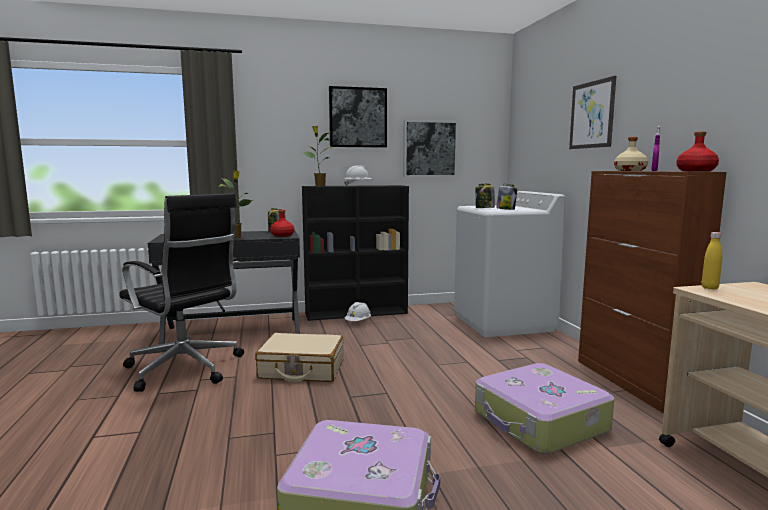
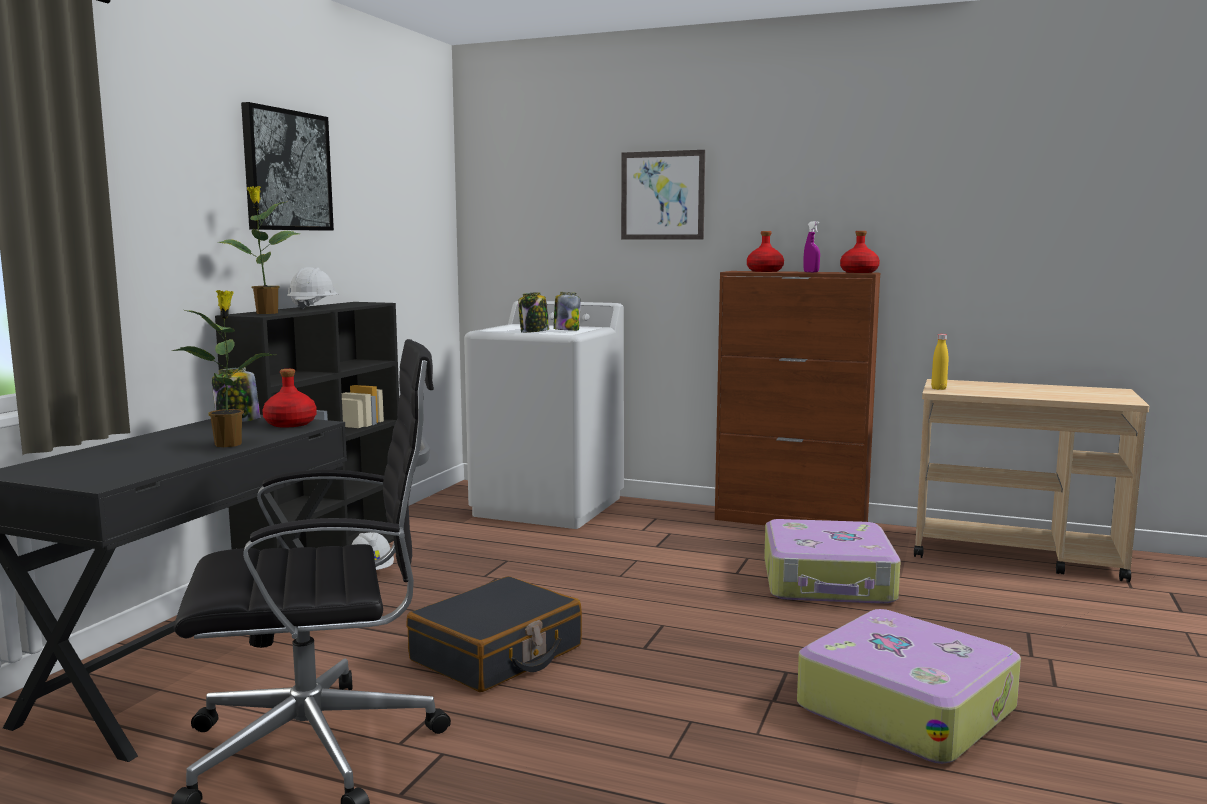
camera: 55 degrees left, 0 degrees up
beige suitcase [255,333,344,382] -> black suitcase [407,576,582,692]
picture [403,120,458,177] -> none
beige bottle [614,137,648,171] -> red bottle [747,231,784,272]

